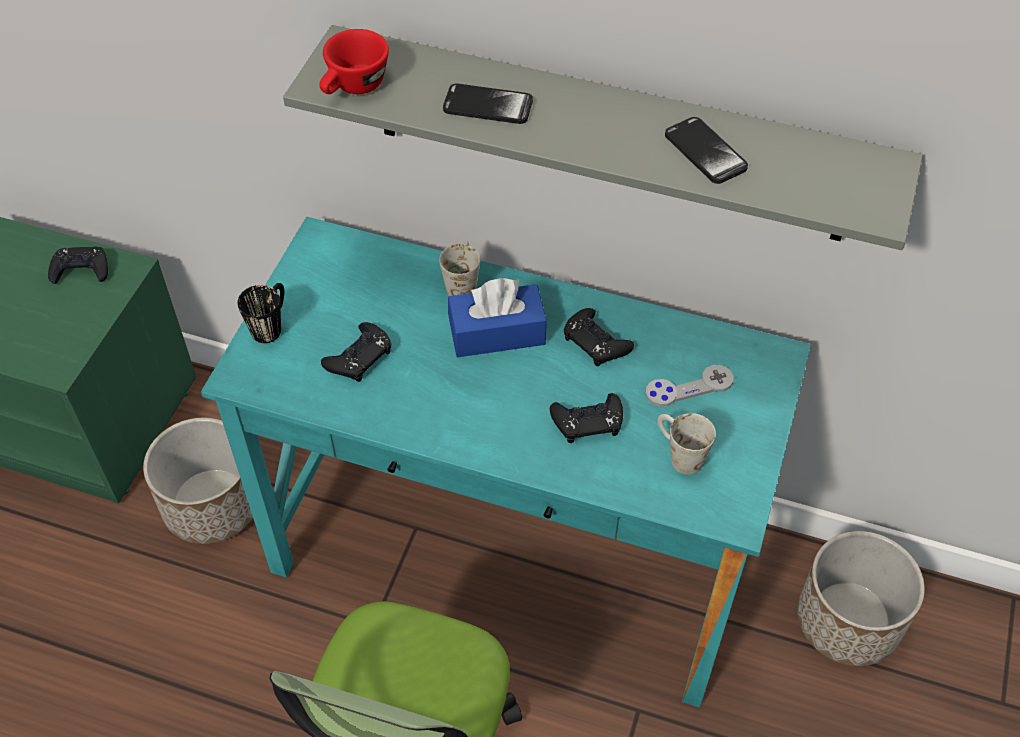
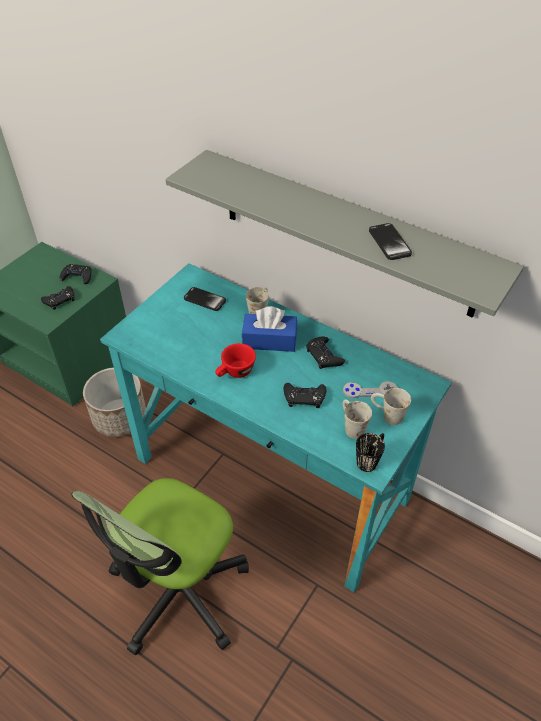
camera: 15 degrees right, 5 degrees down
black mug [238,283,284,343] -> black mug moved to [356,433,385,472]
red cup [320,29,389,94] -> red cup moved to [215,343,256,378]
black game controller [321,322,391,382] -> black game controller moved to [41,286,74,310]
phone [443,83,533,124] -> phone moved to [184,287,226,311]
planter [797,531,925,666] -> none
none -> white mug [371,388,411,425]

